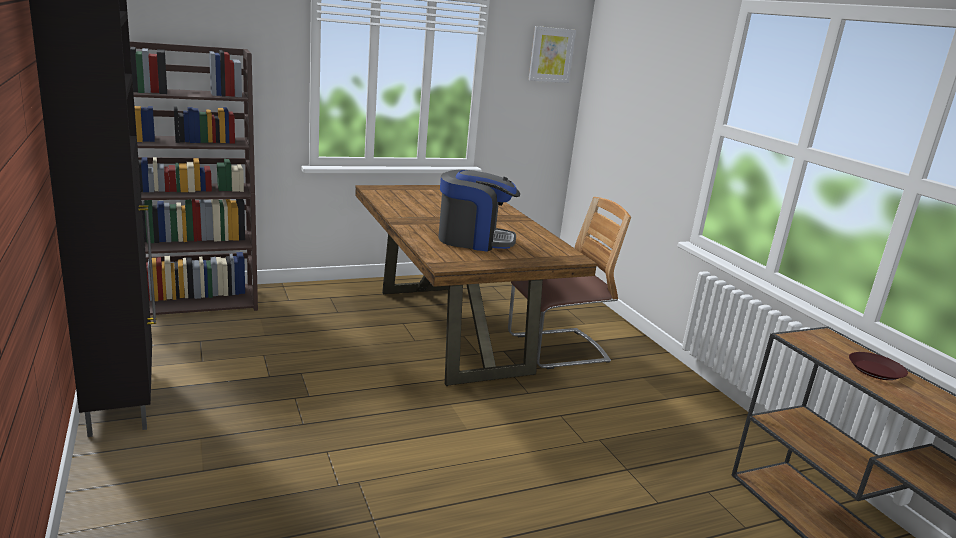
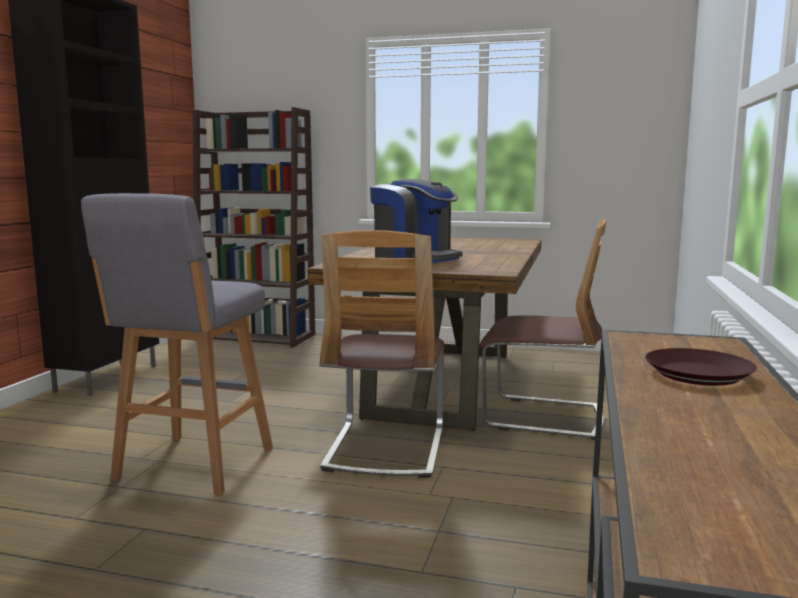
camera: 40 degrees right, 10 degrees down
picture [528,26,576,83] -> none
none -> grey stool [81,193,273,495]
none -> chair [320,230,445,478]

